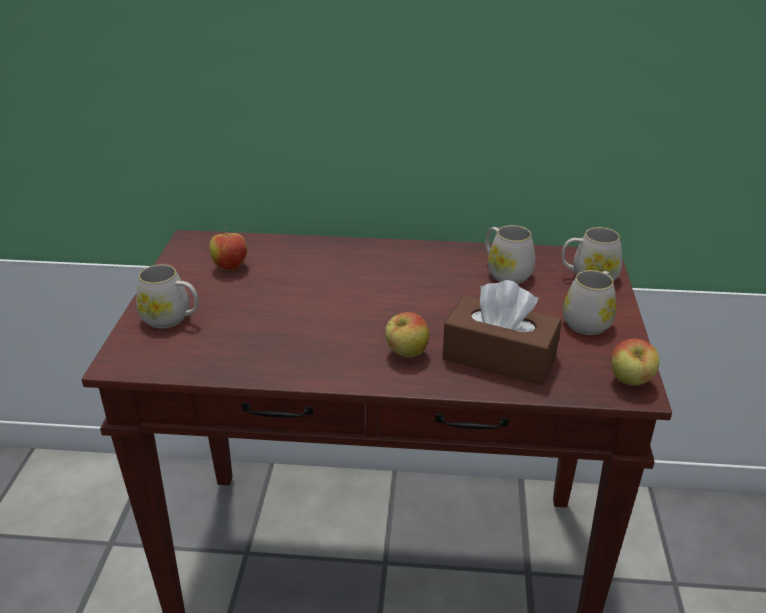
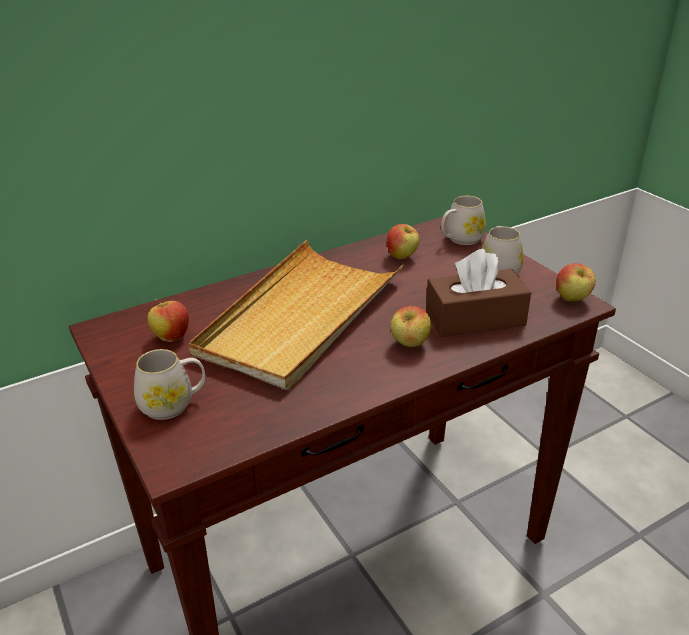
camera: 35 degrees left, 0 degrees up
white mug [485,225,535,284] -> apple [387,224,420,259]
none -> beige tray [188,240,404,390]

